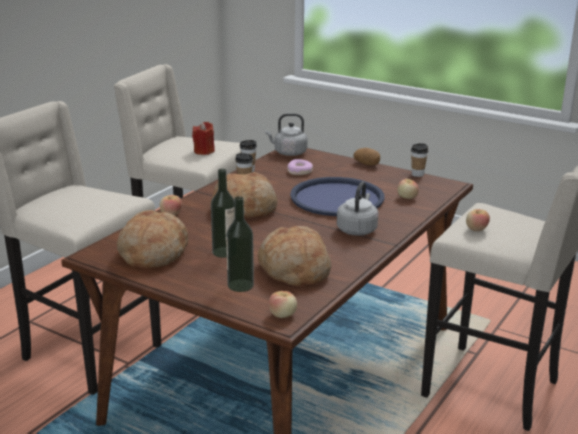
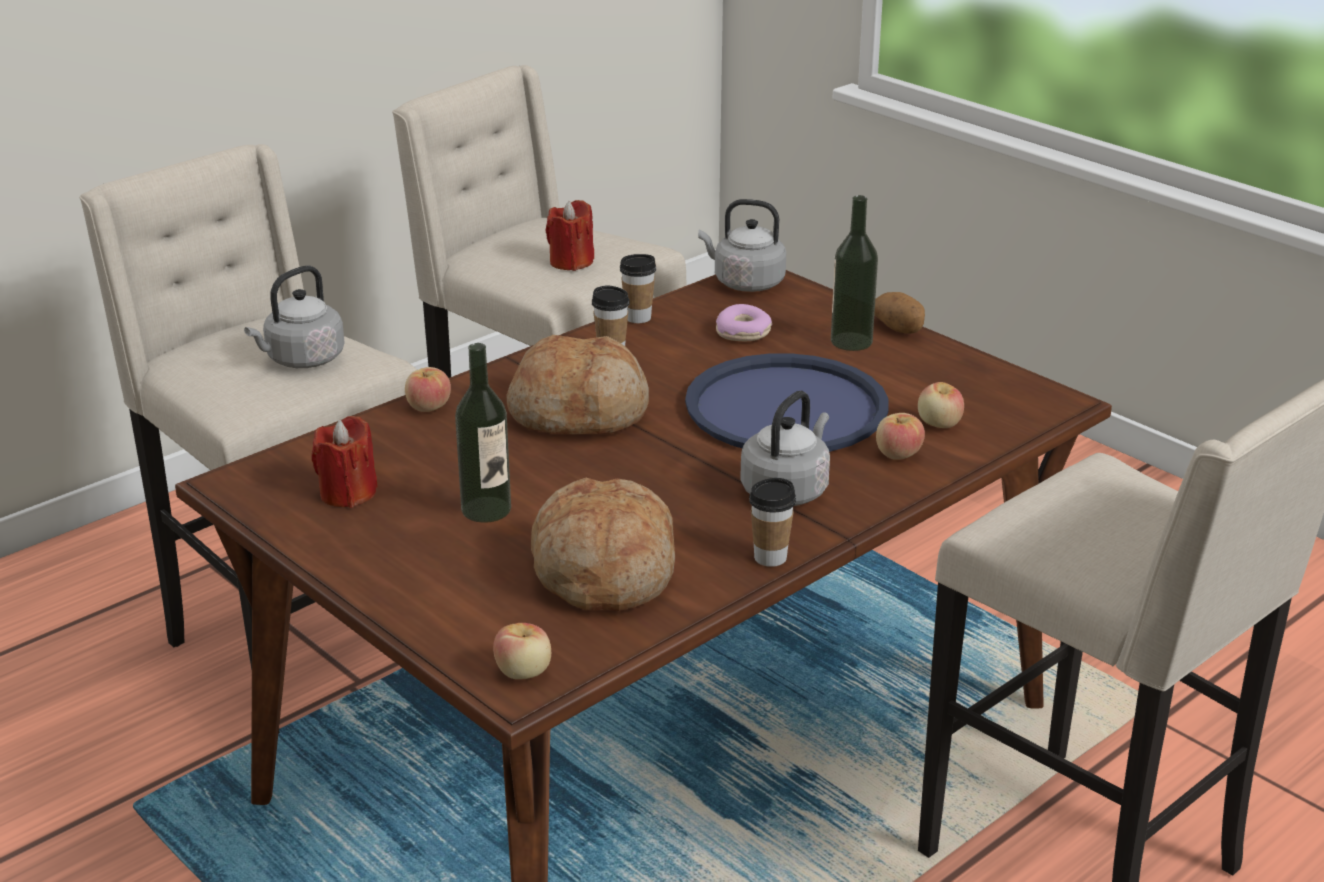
camera: 15 degrees right, 5 degrees up
bread [117,210,188,268] -> red candle [312,416,378,508]
bottle [226,196,254,292] -> bottle moved to [831,195,878,351]
cup [411,143,428,177] -> cup moved to [749,478,796,567]
apple [466,209,490,232] -> apple moved to [876,413,925,460]
none -> grey kettle [244,266,345,368]

